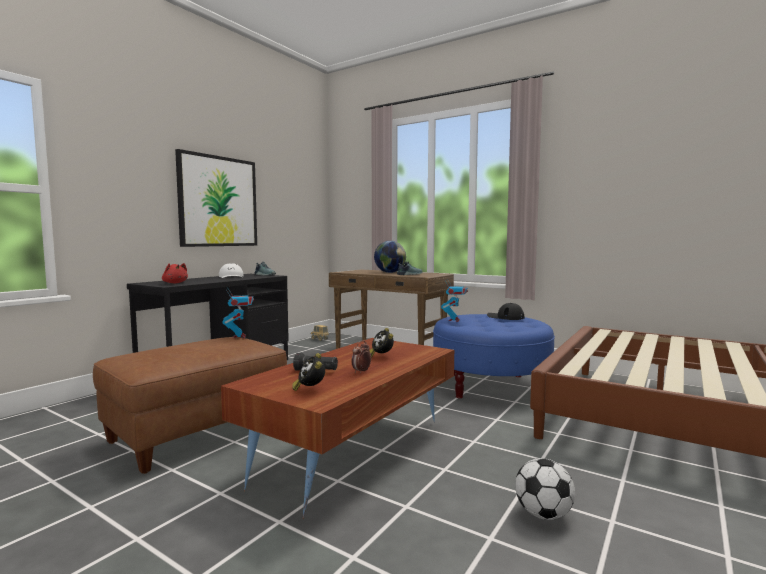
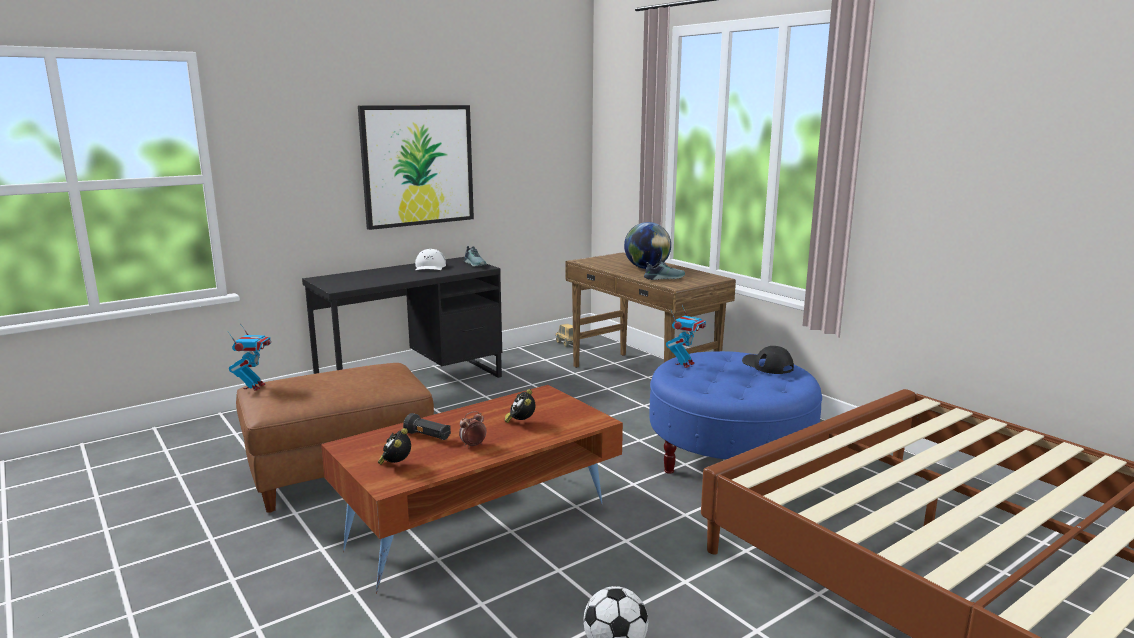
camera: 20 degrees right, 10 degrees up
red plush toy [162,263,188,283] -> none
toy robot [223,287,254,338] -> toy robot moved to [228,325,271,391]

